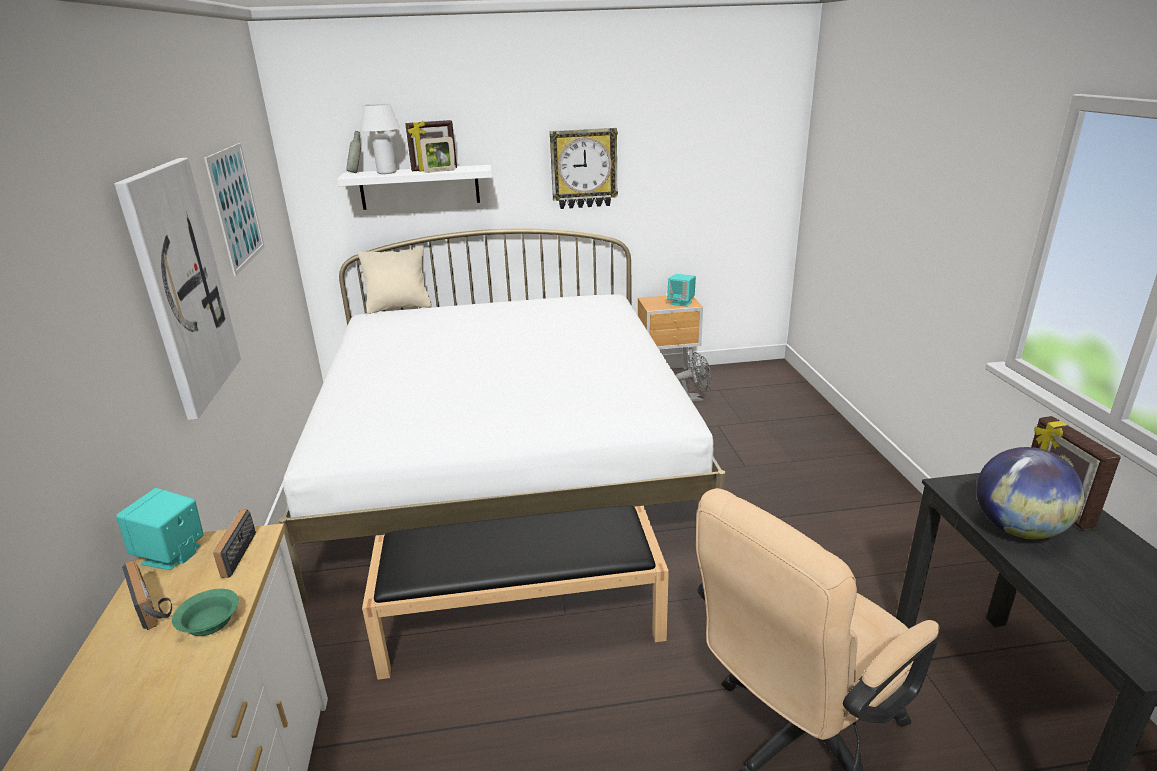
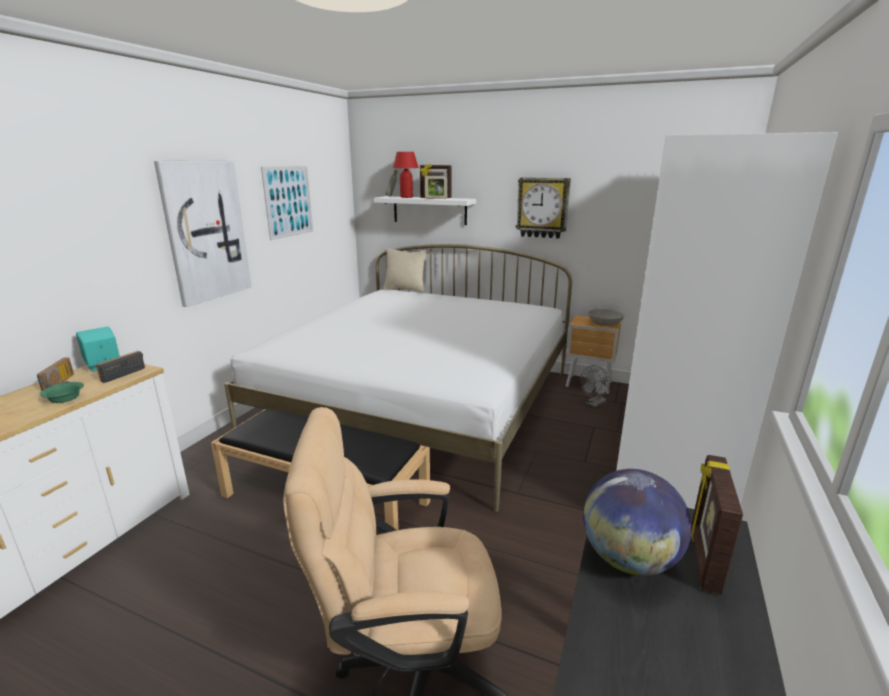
camera: 30 degrees right, 5 degrees down
white table lamp [361,104,400,174] -> red table lamp [393,152,419,198]
turquoise speaker [667,274,696,307] -> grey bowl [588,309,624,326]
grey fan [676,352,711,402] -> grey fan turned 120 degrees clockwise [580,365,610,407]
none -> white wardrobe [616,132,838,509]

